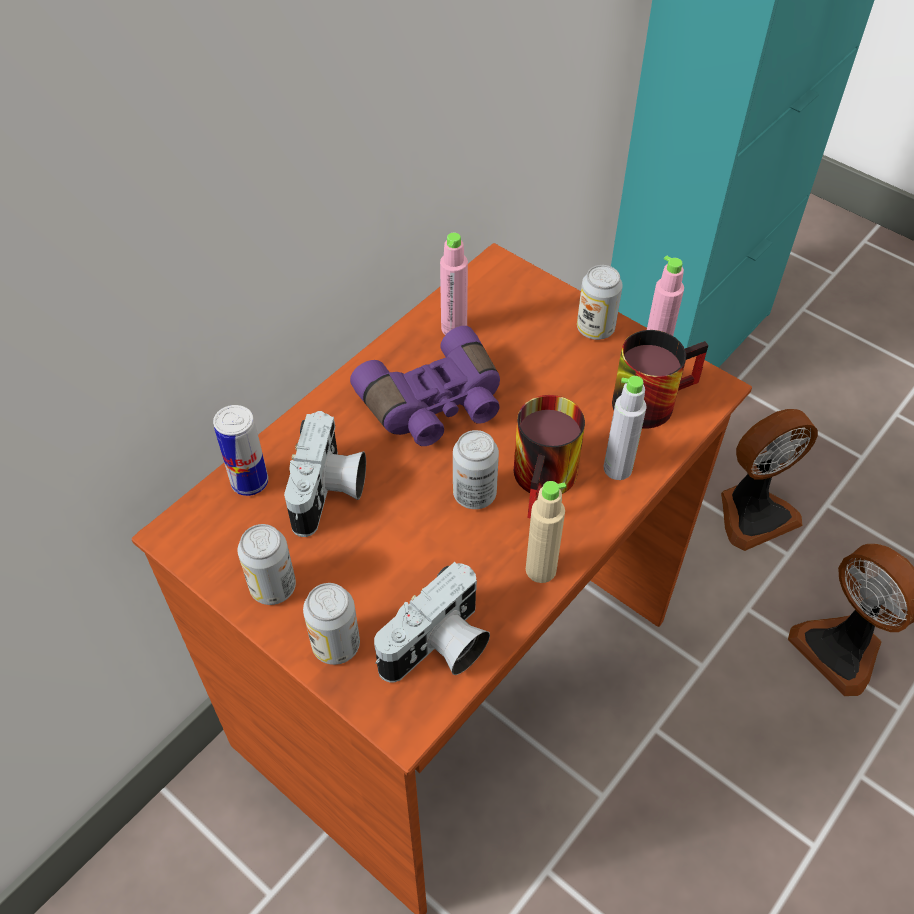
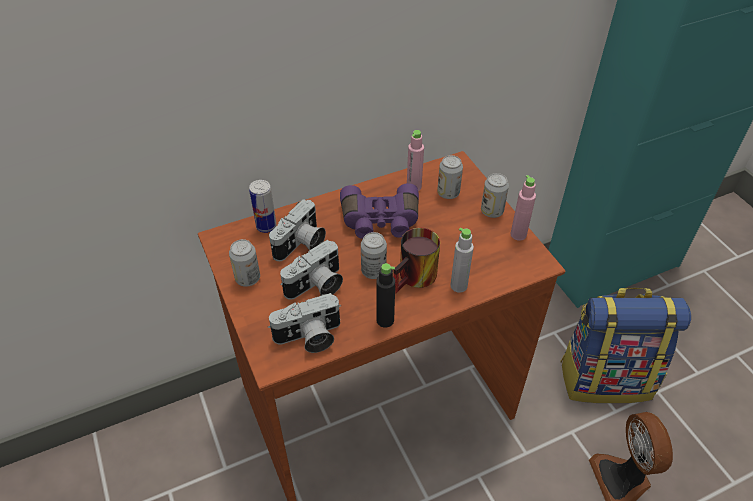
camera: 25 degrees right, 5 degrees down
can [303,583,360,665] -> can moved to [437,155,463,199]
beige bottle [526,481,566,583] -> black bottle [376,263,395,328]
mug [612,330,708,428] -> none
fan [721,409,818,551] -> backpack [560,288,691,403]
none -> camera [280,240,343,300]

